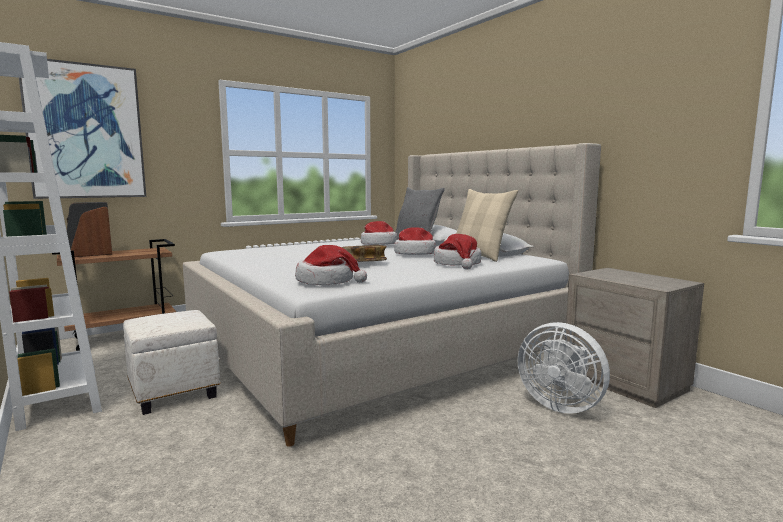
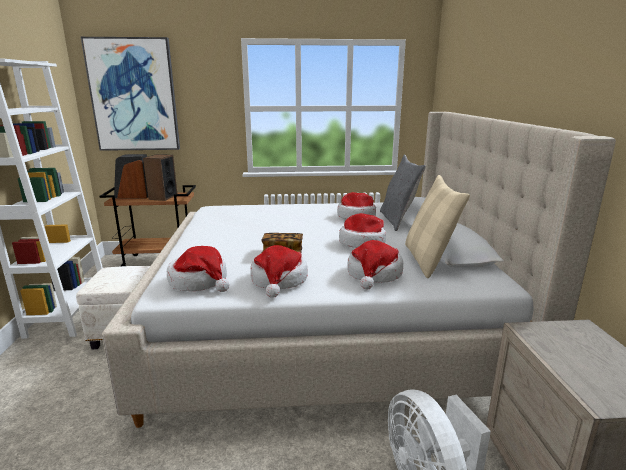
camera: 30 degrees right, 10 degrees up
none -> speaker [143,154,177,201]
none -> hat [250,245,308,298]

